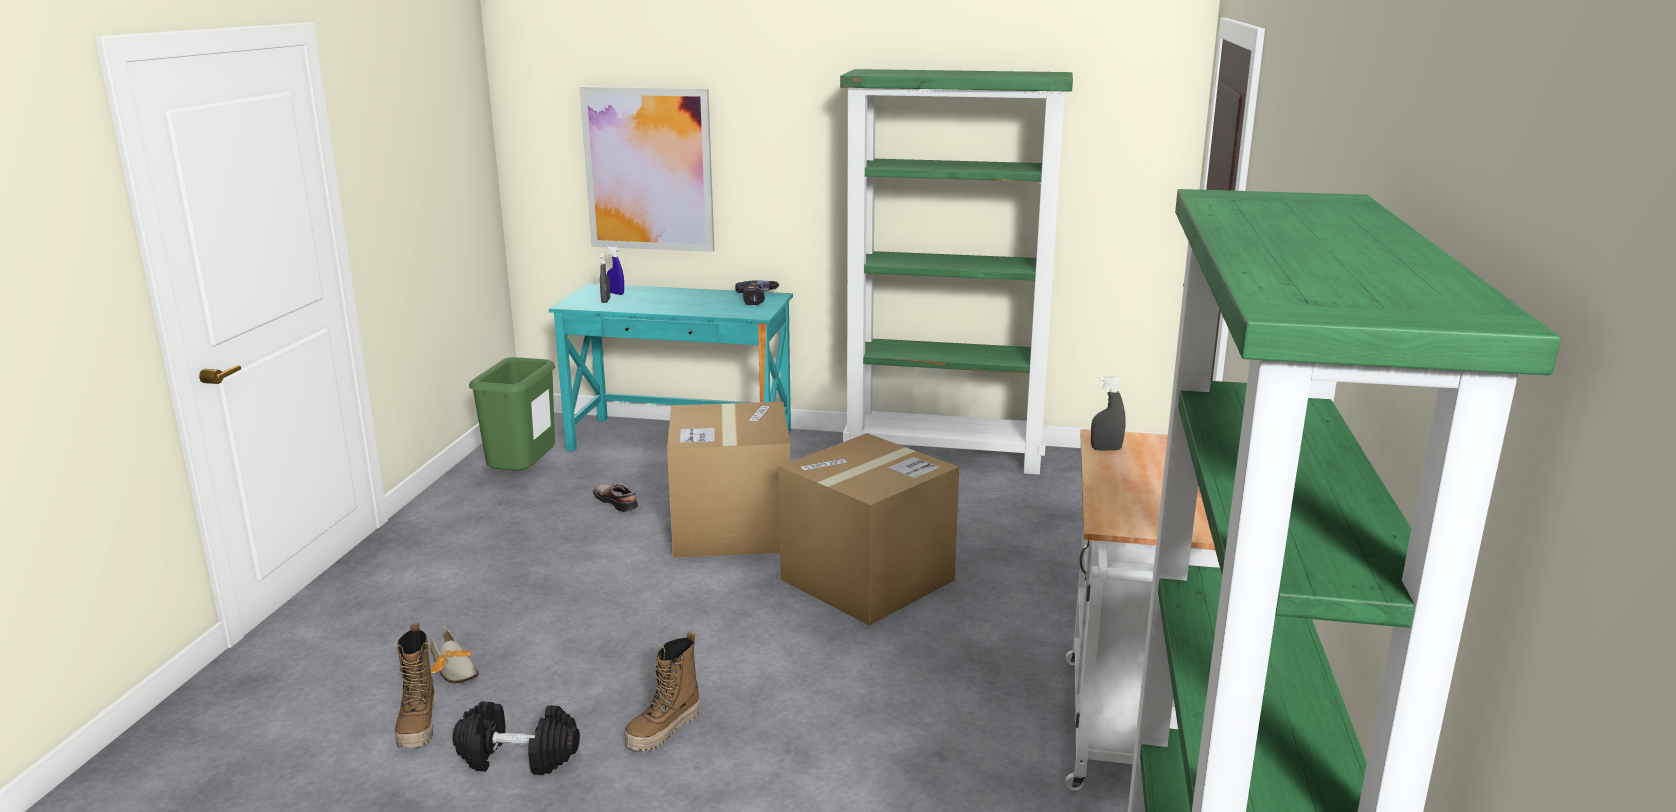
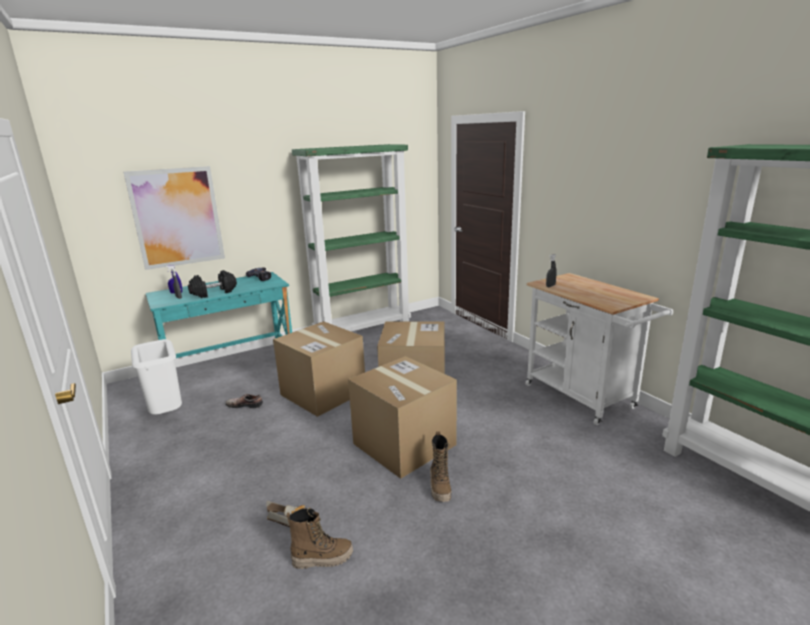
camera: 40 degrees left, 0 degrees up
boot [394,623,435,748] -> boot turned 45 degrees counterclockwise [287,508,353,569]
black dumbbell [452,701,580,775] -> black dumbbell moved to [188,270,237,298]
green trash can [469,357,555,471] -> white trash can [131,339,182,415]
none -> cardboard box [348,356,457,479]

